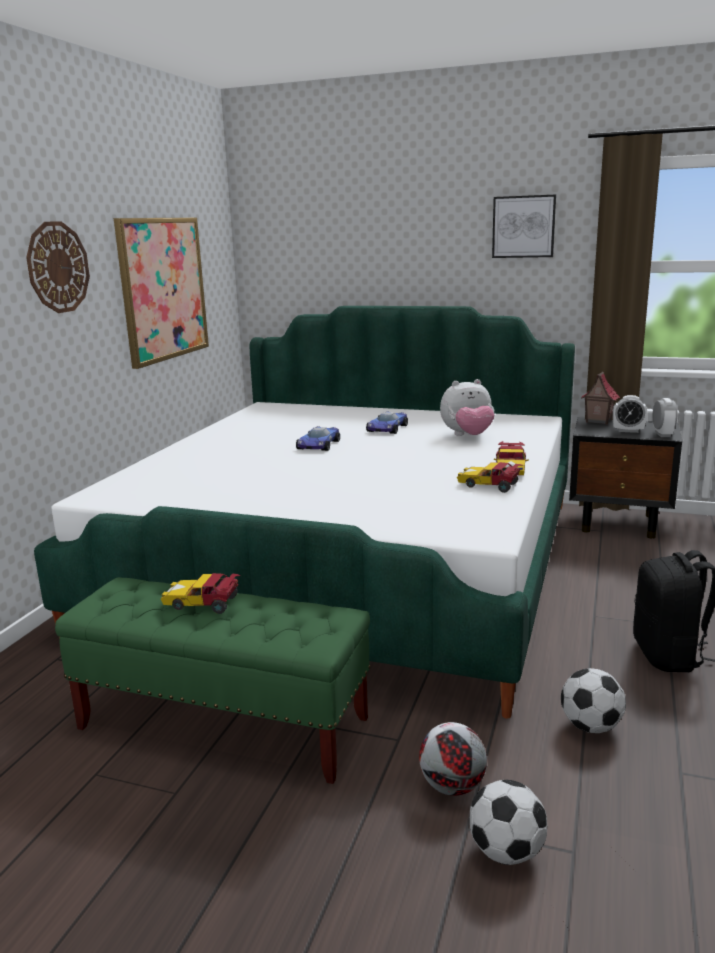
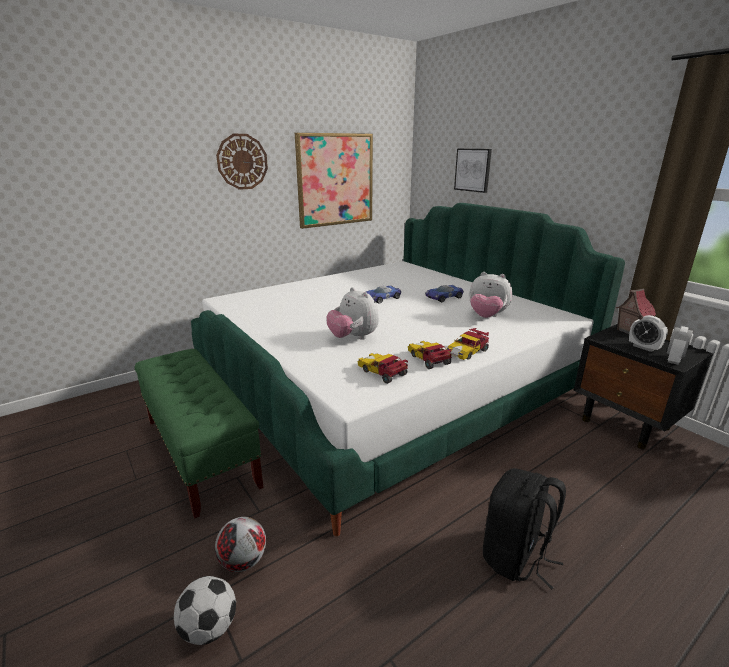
camera: 35 degrees right, 5 degrees up
toy car [161,573,241,614] -> toy car moved to [357,353,408,384]
picture [492,195,556,258] -> picture moved to [454,149,492,193]
football [561,668,626,733] -> none
none -> plush toy [326,287,379,340]

